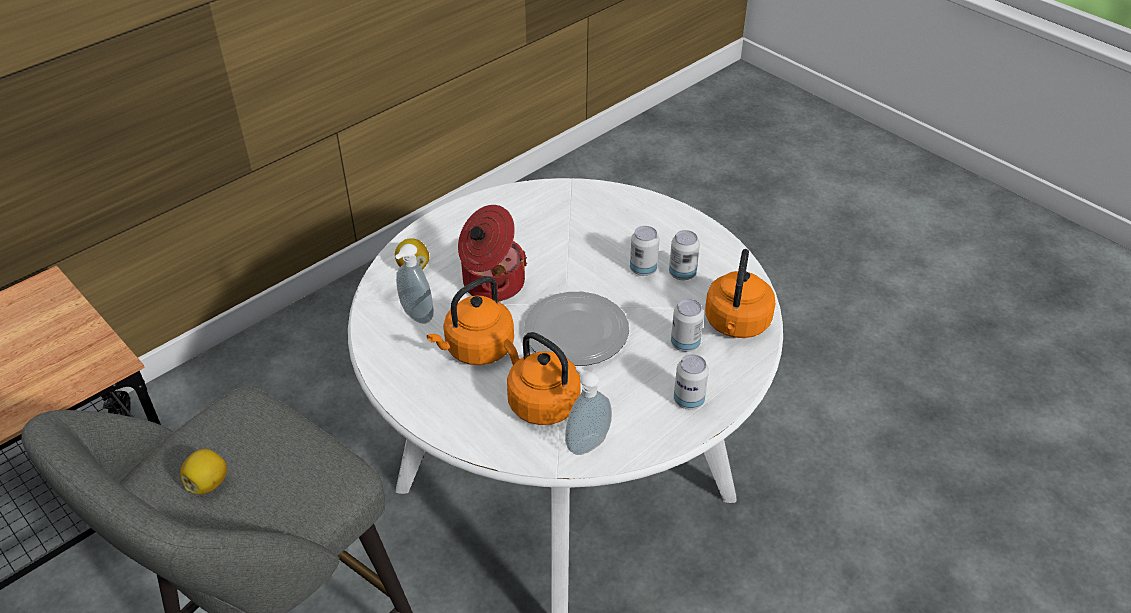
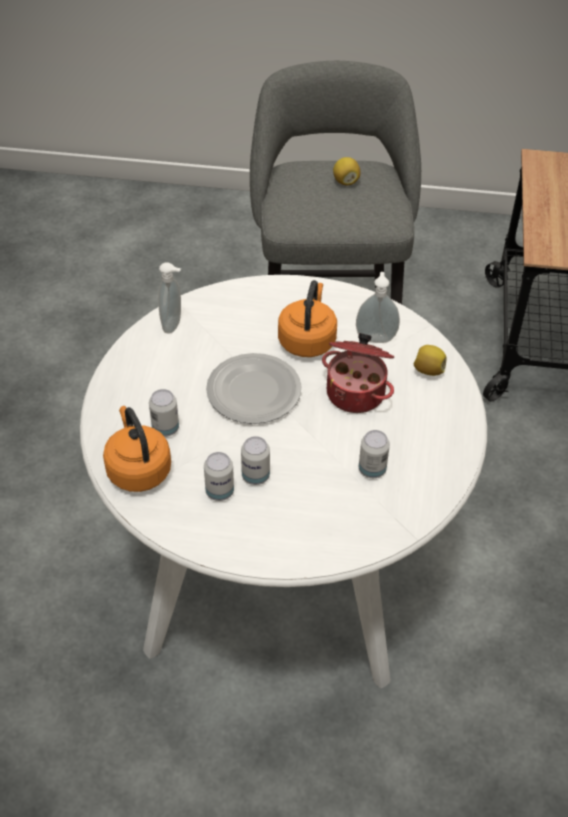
camera: 140 degrees right, 5 degrees up
orange kettle [503,332,581,425] -> none
can [674,354,709,410] -> can moved to [359,430,390,478]

